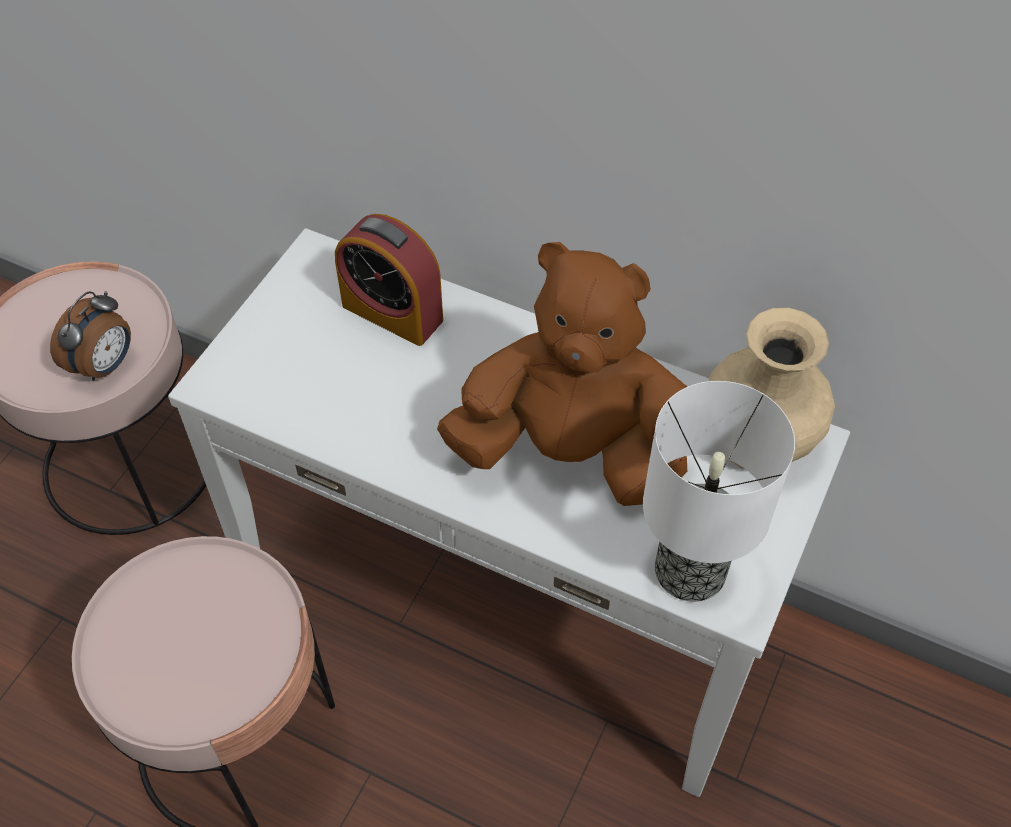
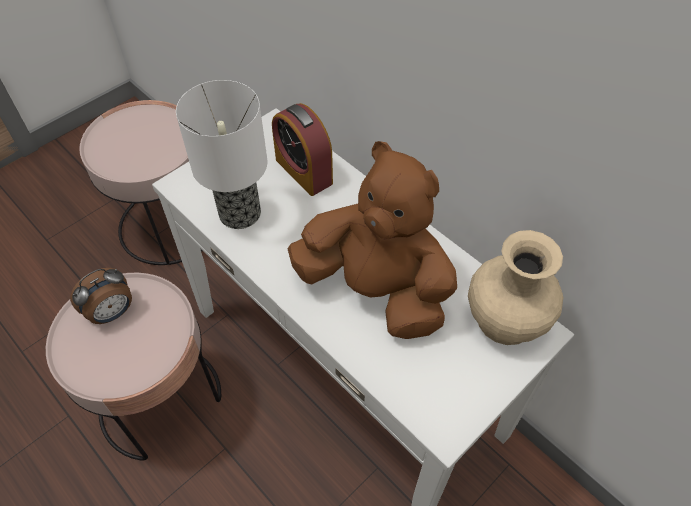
camera: 20 degrees right, 0 degrees up
alarm clock [50,291,131,381] -> alarm clock moved to [70,268,132,324]
table lamp [643,381,795,602] -> table lamp moved to [176,80,267,229]

